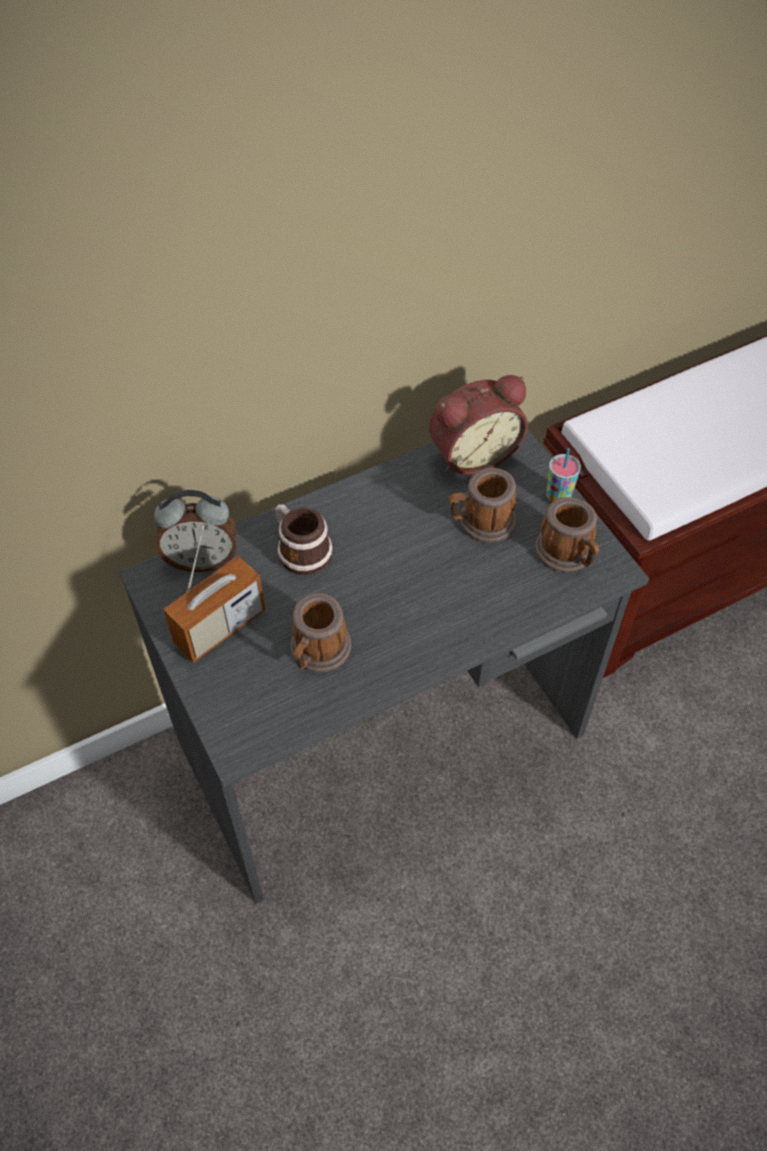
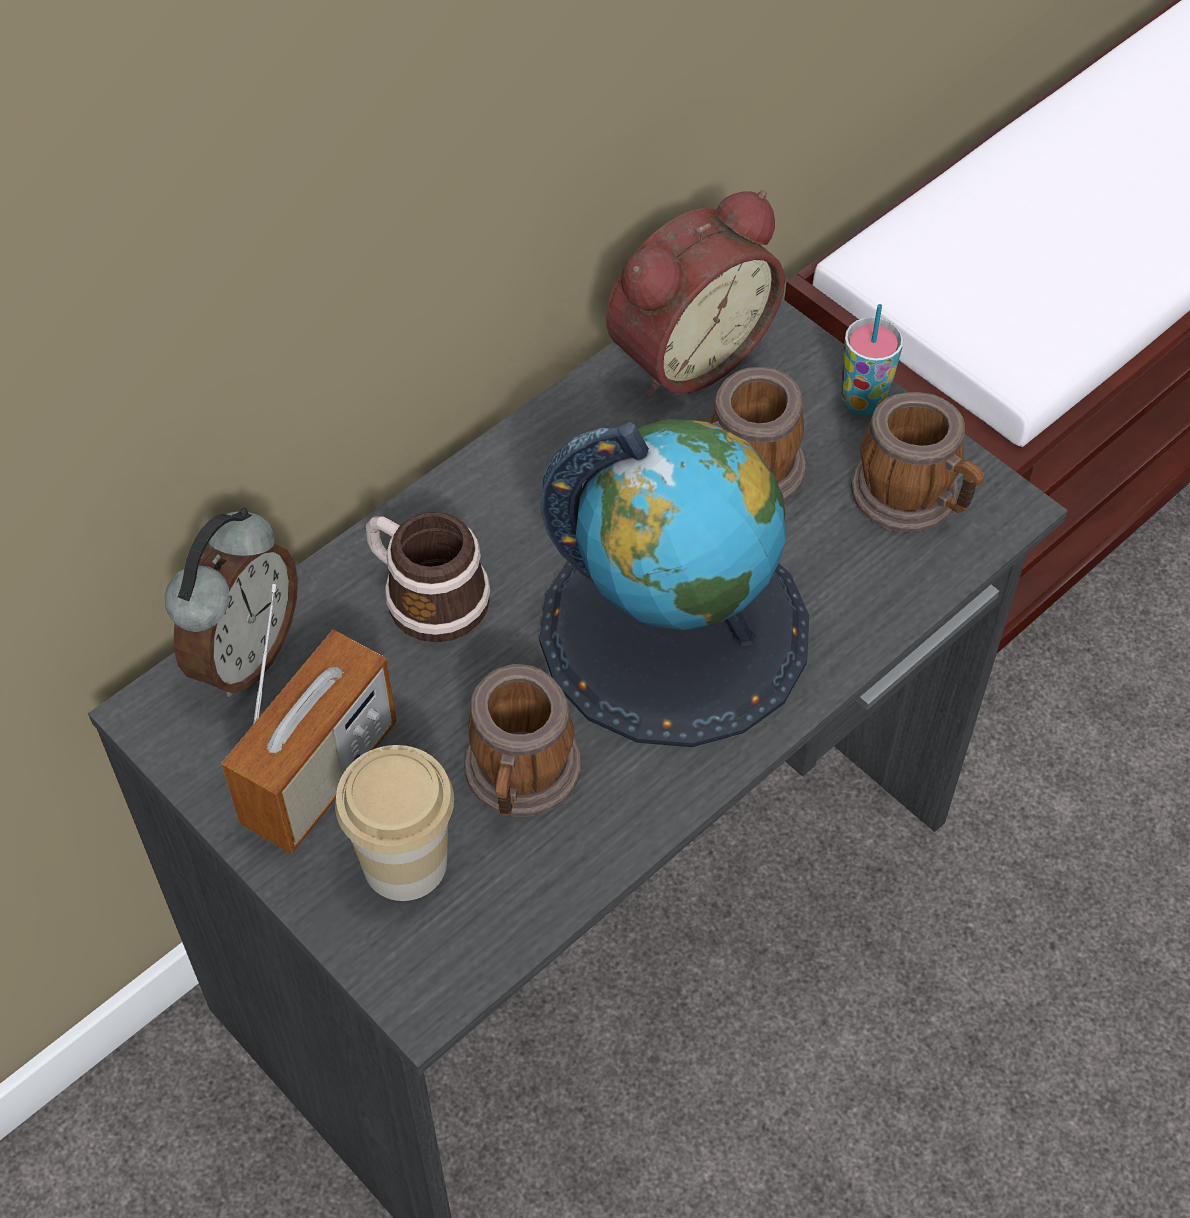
camera: 15 degrees left, 0 degrees up
alarm clock [154,490,237,572] -> alarm clock turned 45 degrees counterclockwise [165,507,298,697]
none -> cup [335,745,454,901]
none -> globe [539,419,809,747]

